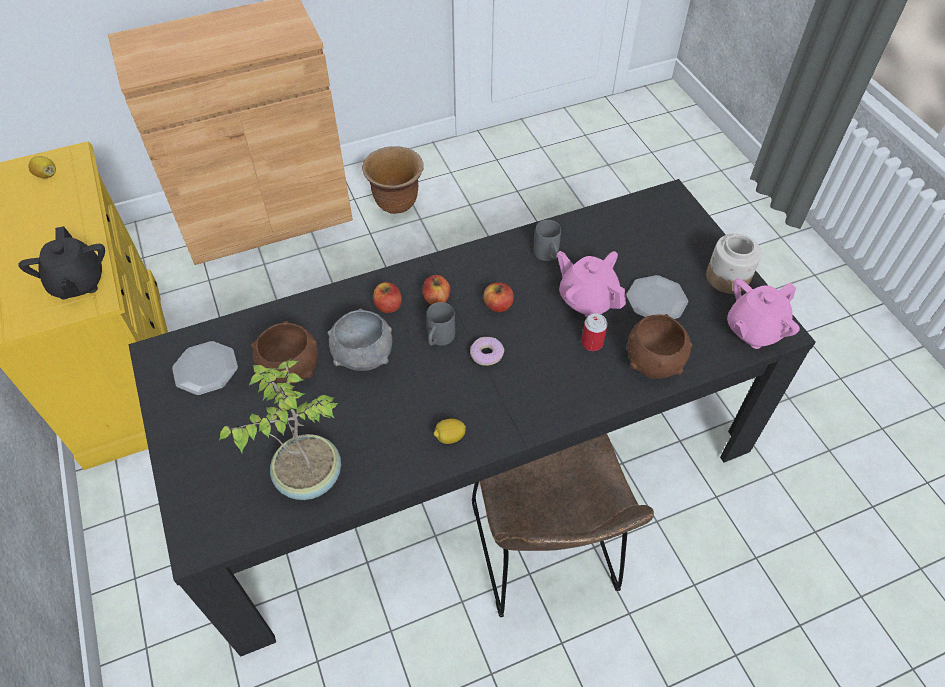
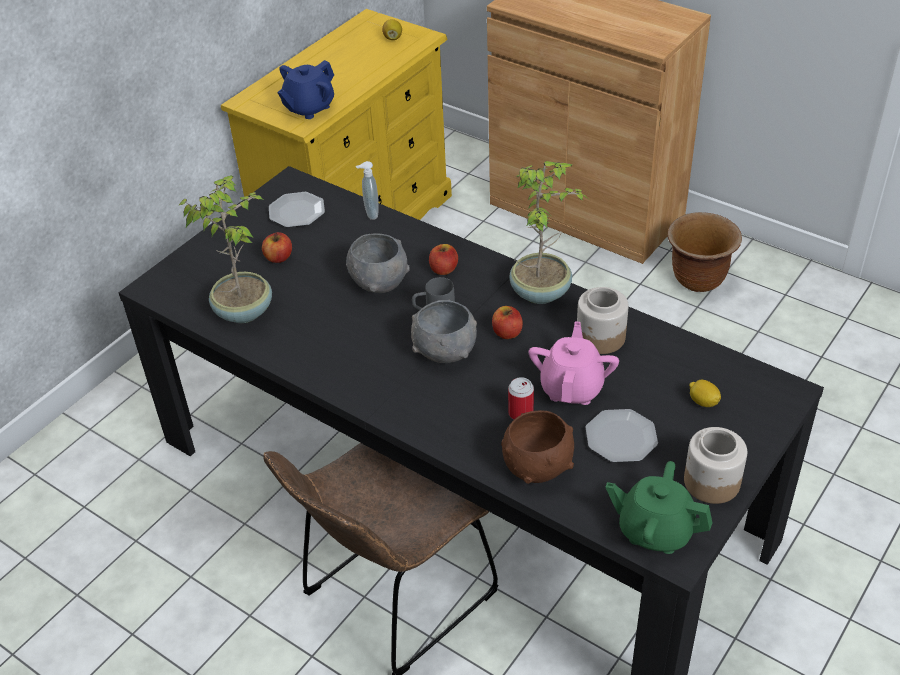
camera: 60 degrees right, 10 degrees down
black teapot [18,226,105,300] -> blue teapot [277,60,334,119]
brown bowl [251,321,318,384] -> none
apple [422,275,451,305] -> apple moved to [262,232,292,263]
lemon [434,419,466,444] -> lemon moved to [689,380,721,407]
donut [470,337,504,366] -> grey bowl [411,300,477,363]
grey mug [534,220,561,261] -> jar [577,287,629,354]
pink teapot [727,279,800,349] -> green teapot [605,461,713,554]
none -> soap dispenser [356,161,379,220]
none -> potted plant [509,161,588,304]

